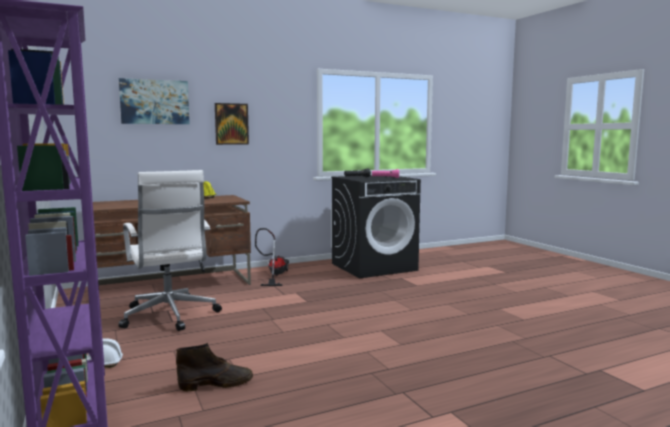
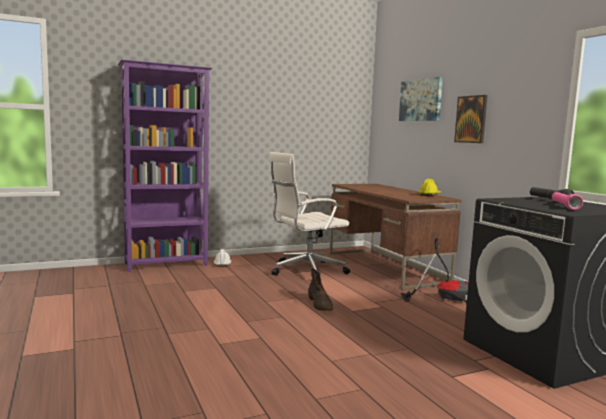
camera: 90 degrees right, 0 degrees up
brown boot [176,343,253,391] -> brown boot moved to [308,268,333,311]

